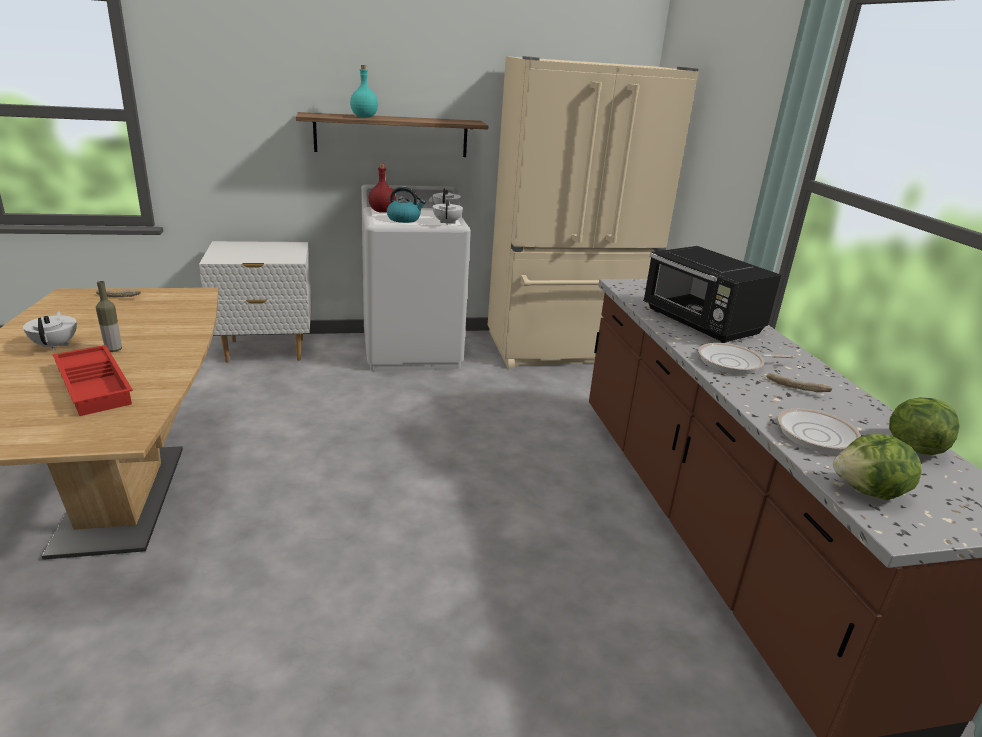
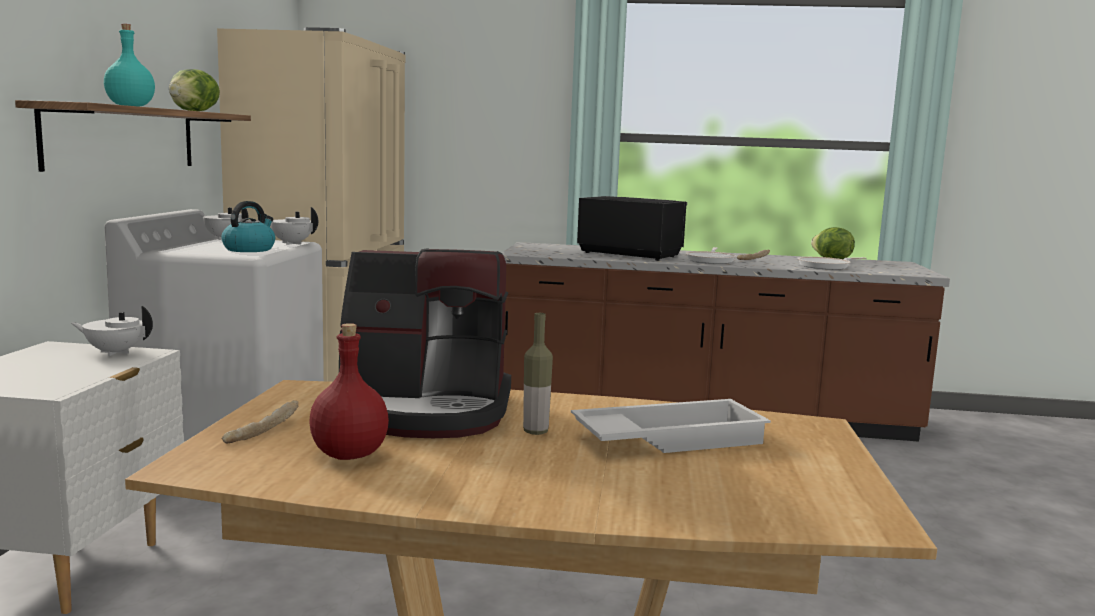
camera: 70 degrees left, 15 degrees down
white teapot [23,311,77,350] -> white teapot moved to [71,306,153,356]
red tray [53,345,133,416] -> white tray [571,399,771,453]
red bottle [368,164,396,213] -> red bottle moved to [309,323,389,460]
black microwave [643,246,781,343] -> black microwave turned 135 degrees counterclockwise [577,196,687,261]
lettuce [833,434,922,500] -> lettuce moved to [169,69,220,111]
none -> coffee machine [339,248,511,438]

